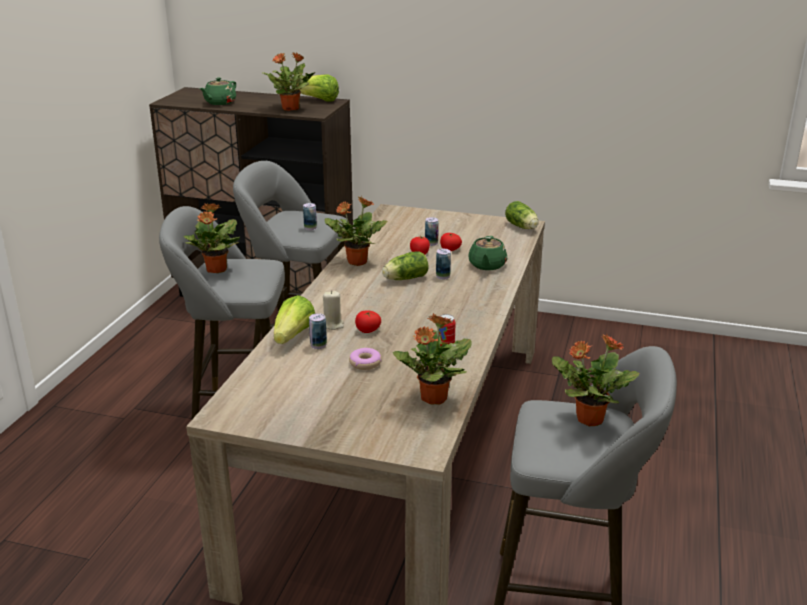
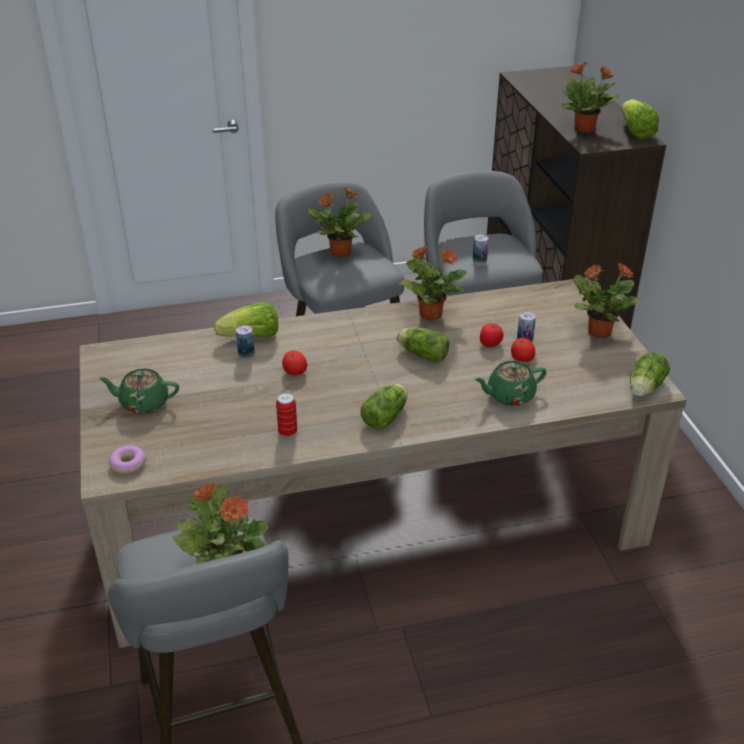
camera: 60 degrees right, 10 degrees up
green teapot [199,77,236,105] -> green teapot moved to [98,369,179,414]
beige candle [323,291,344,330] -> none
donut [349,348,381,370] -> donut moved to [109,446,146,474]
potted plant [393,313,472,405] -> potted plant moved to [573,262,642,338]
can [436,249,451,279] -> none
none -> lettuce [361,384,408,429]

